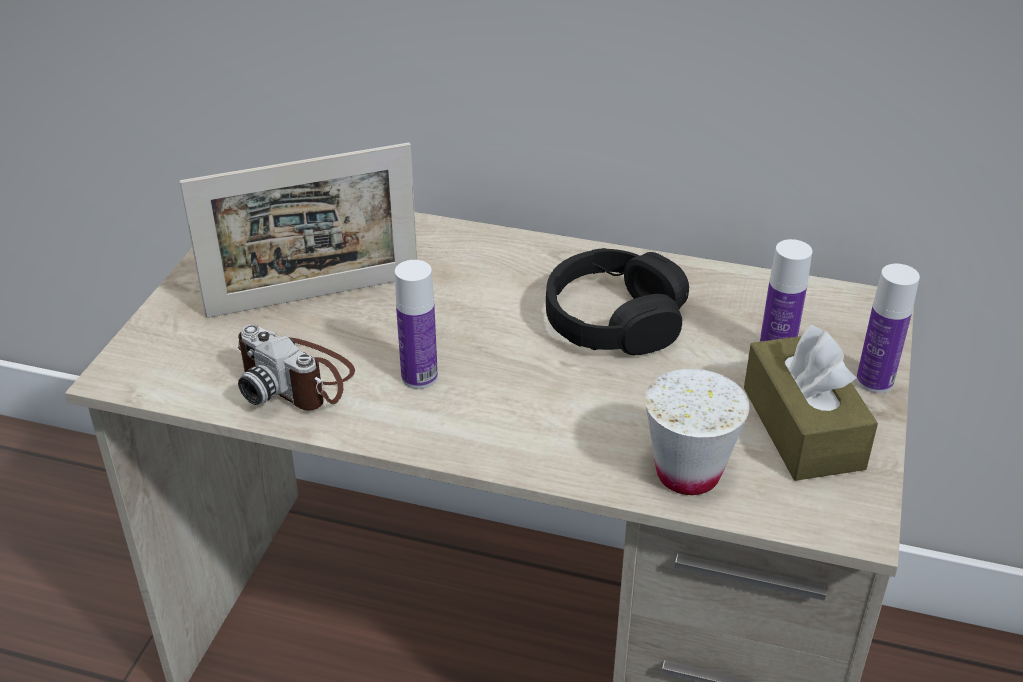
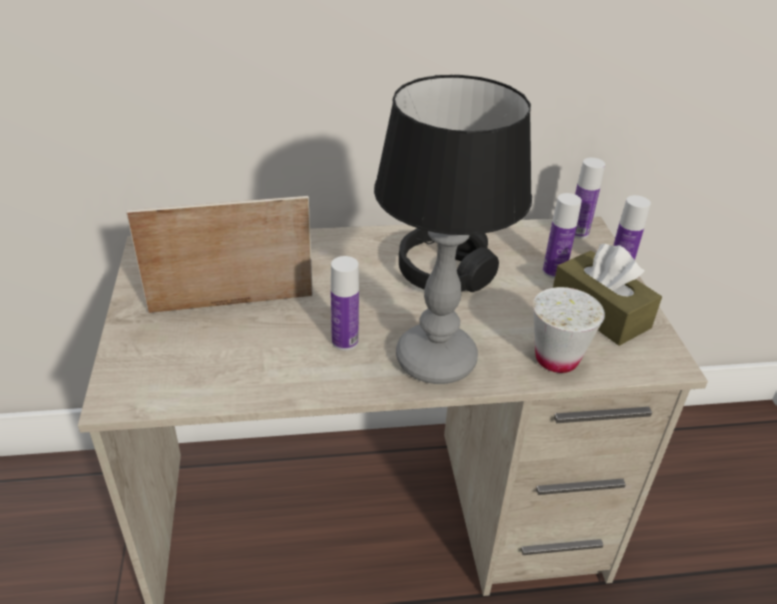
camera: 25 degrees left, 0 degrees up
picture frame [179,143,417,318] -> picture frame turned 150 degrees counterclockwise [126,196,313,313]
camera [238,324,355,411] -> none
none -> table lamp [374,75,532,384]
none -> bottle [574,158,605,239]

